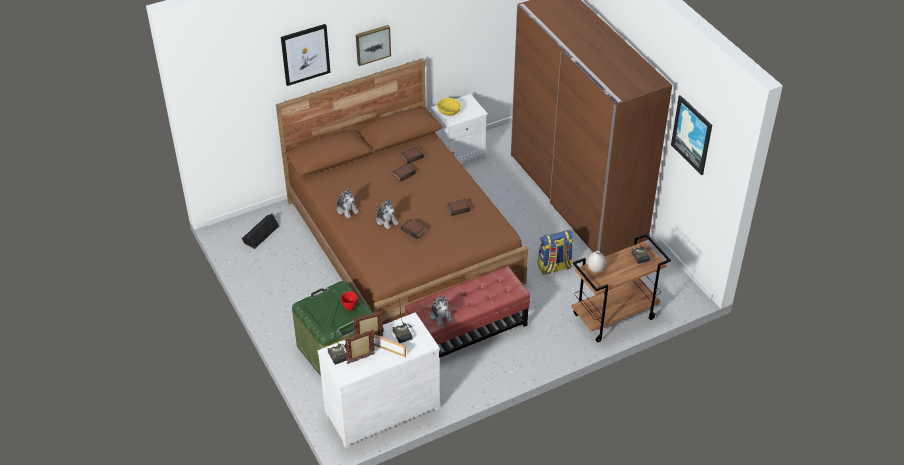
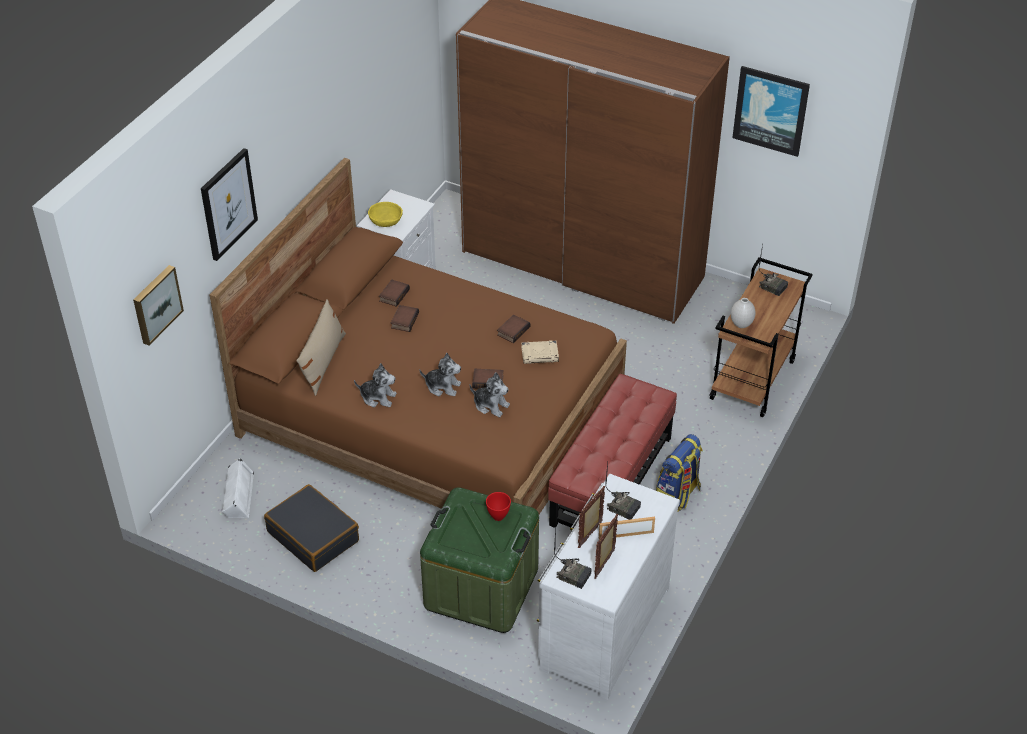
camera: 35 degrees left, 0 degrees up
black speaker [242,213,279,249] -> white speaker [222,458,254,518]
picture [356,25,391,66] -> picture moved to [133,265,184,345]
plush toy [430,295,452,326] -> plush toy moved to [469,372,510,418]
backpack [538,230,573,275] -> backpack moved to [656,434,703,511]
none -> black suitcase [264,484,359,572]
none -> beige pillow [296,299,346,396]
none -> beige book [521,340,559,364]

